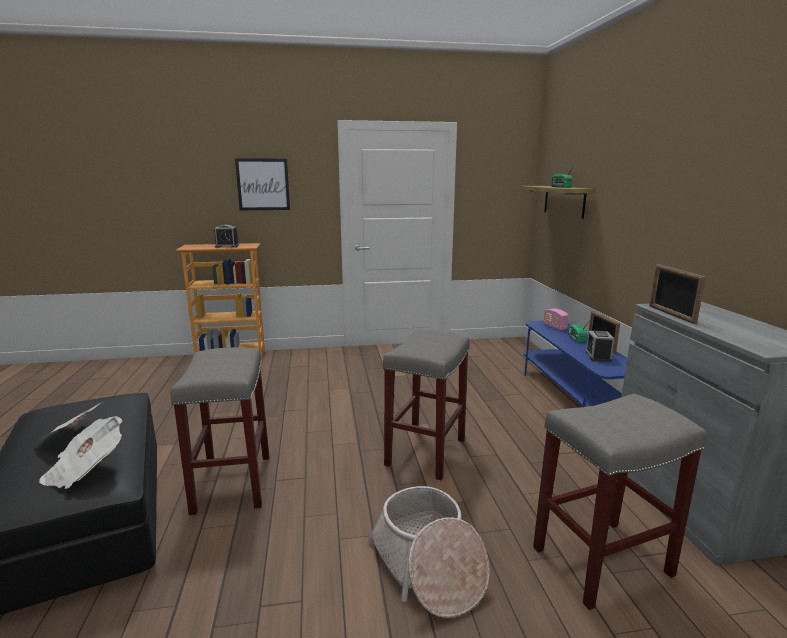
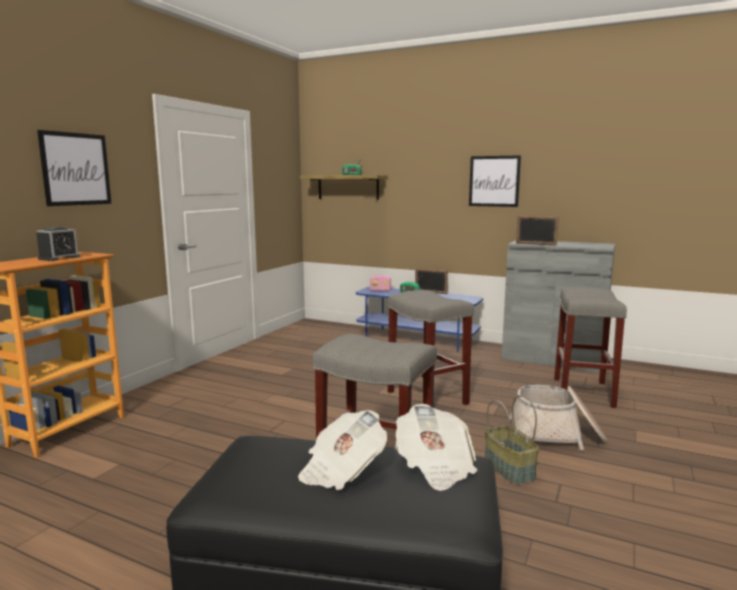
camera: 55 degrees left, 5 degrees down
alarm clock [585,331,614,362] -> none
none -> picture [469,155,521,207]
none -> basket [485,395,540,485]

